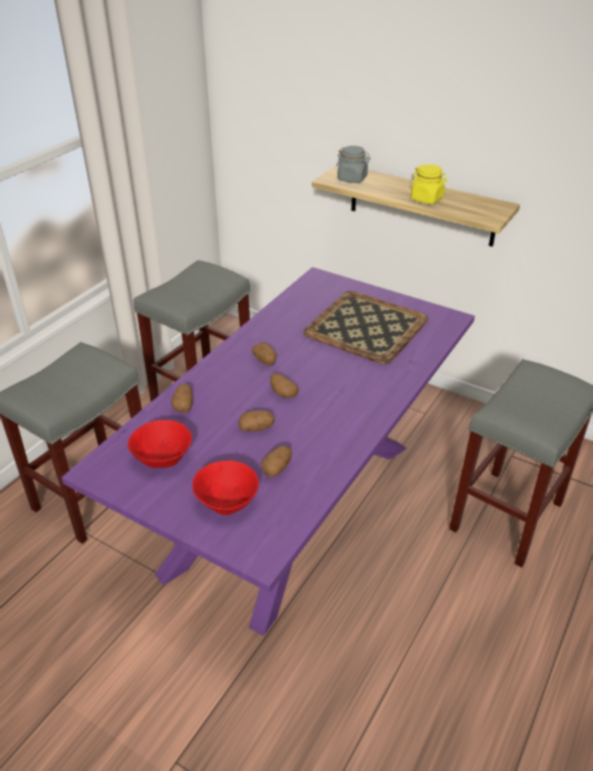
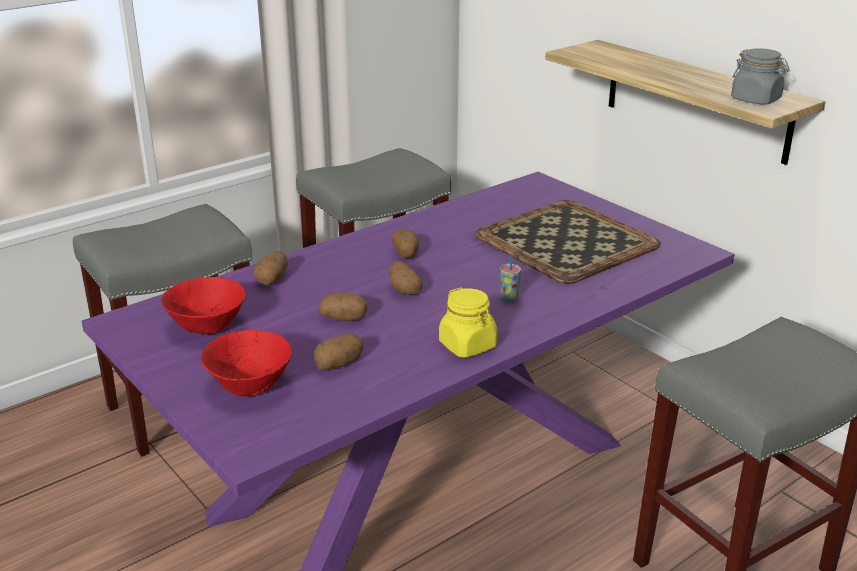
camera: 20 degrees right, 10 degrees down
grey jar [336,146,371,183] -> grey jar moved to [731,48,789,104]
yellow jar [411,164,447,204] -> yellow jar moved to [439,287,497,358]
none -> cup [500,253,521,302]

